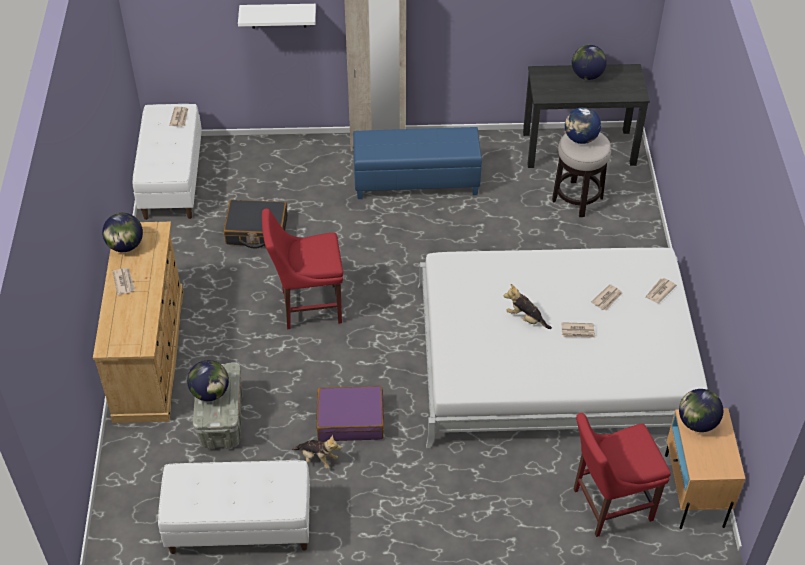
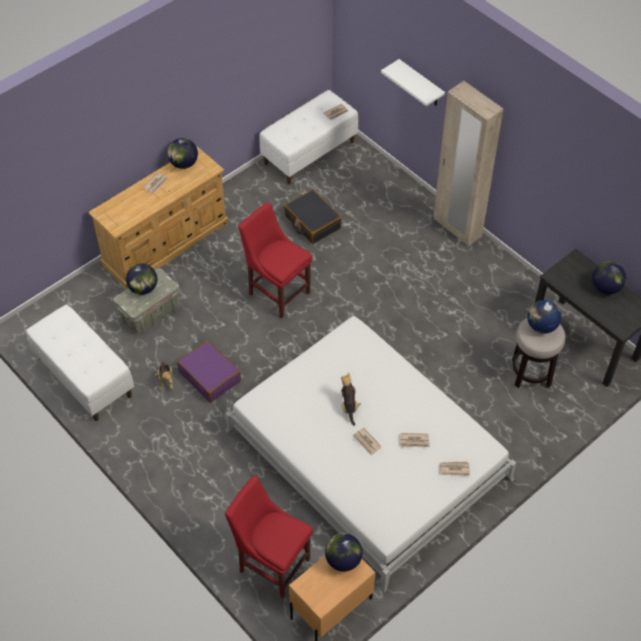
camera: 50 degrees right, 5 degrees up
blue ottoman [353,127,482,199] -> none

